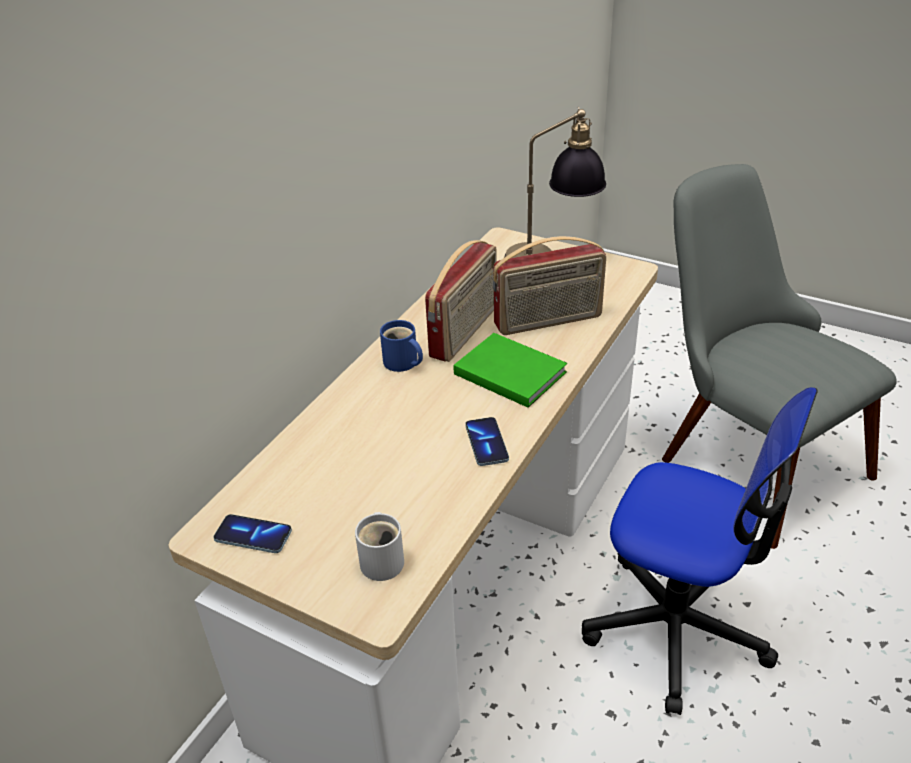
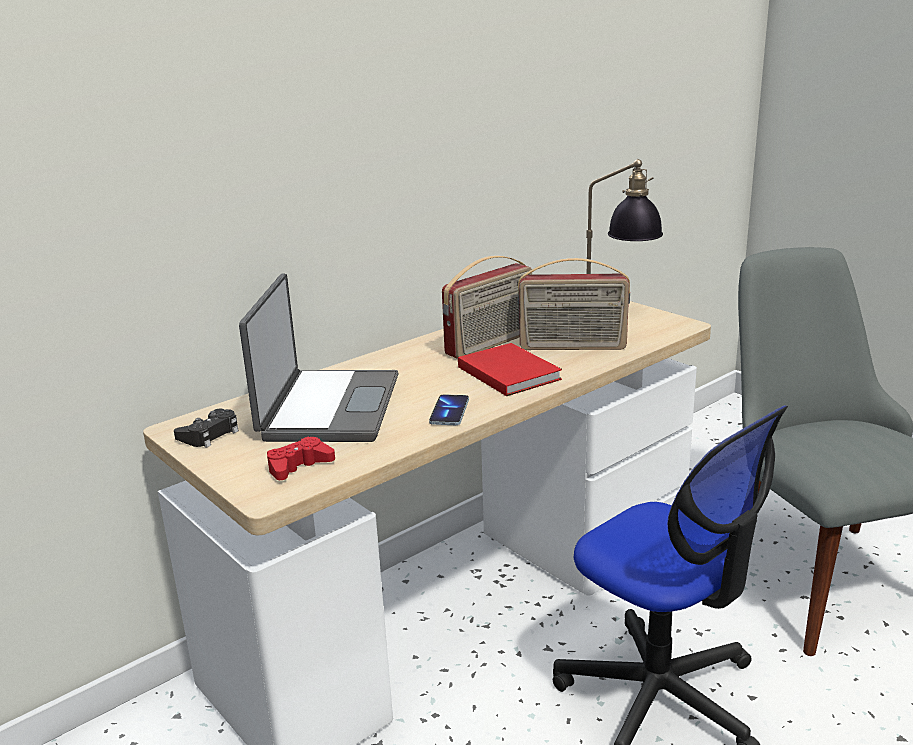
camera: 20 degrees right, 15 degrees down
phone [213,514,292,553] -> black game controller [174,408,239,448]
white mug [355,512,404,581] -> red game controller [267,437,335,480]
blue mug [380,320,423,372] -> none
green book [454,333,567,408] -> red book [458,343,562,396]
none -> laptop [239,274,398,442]

